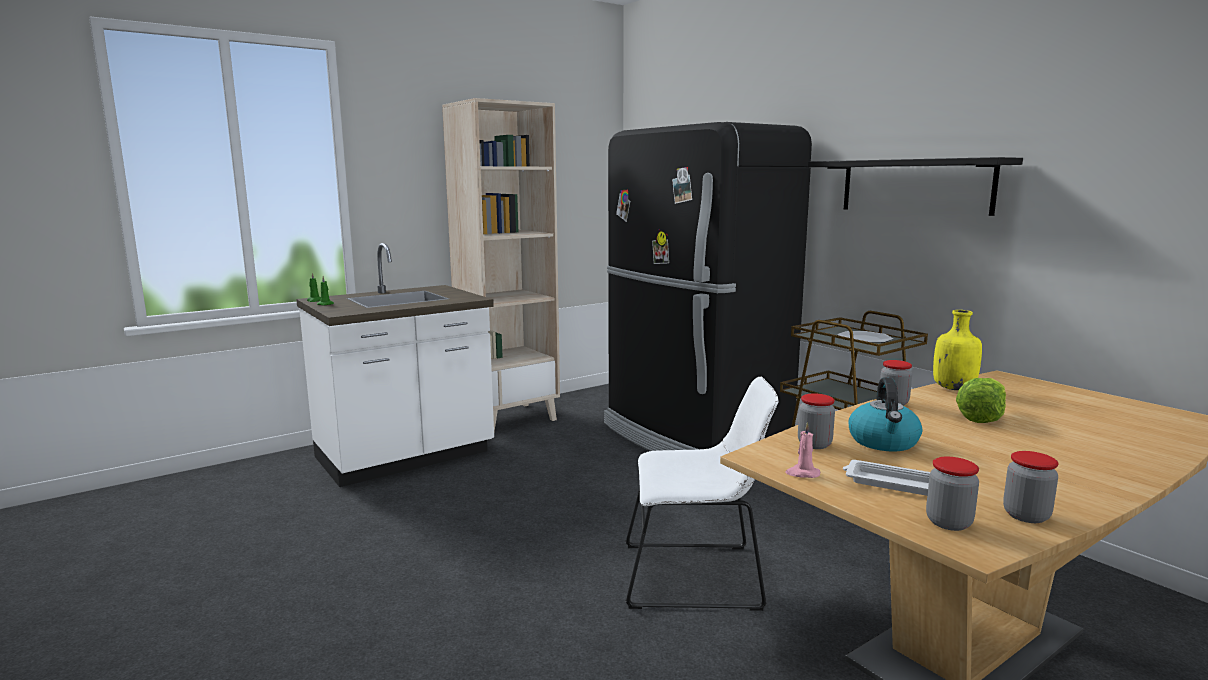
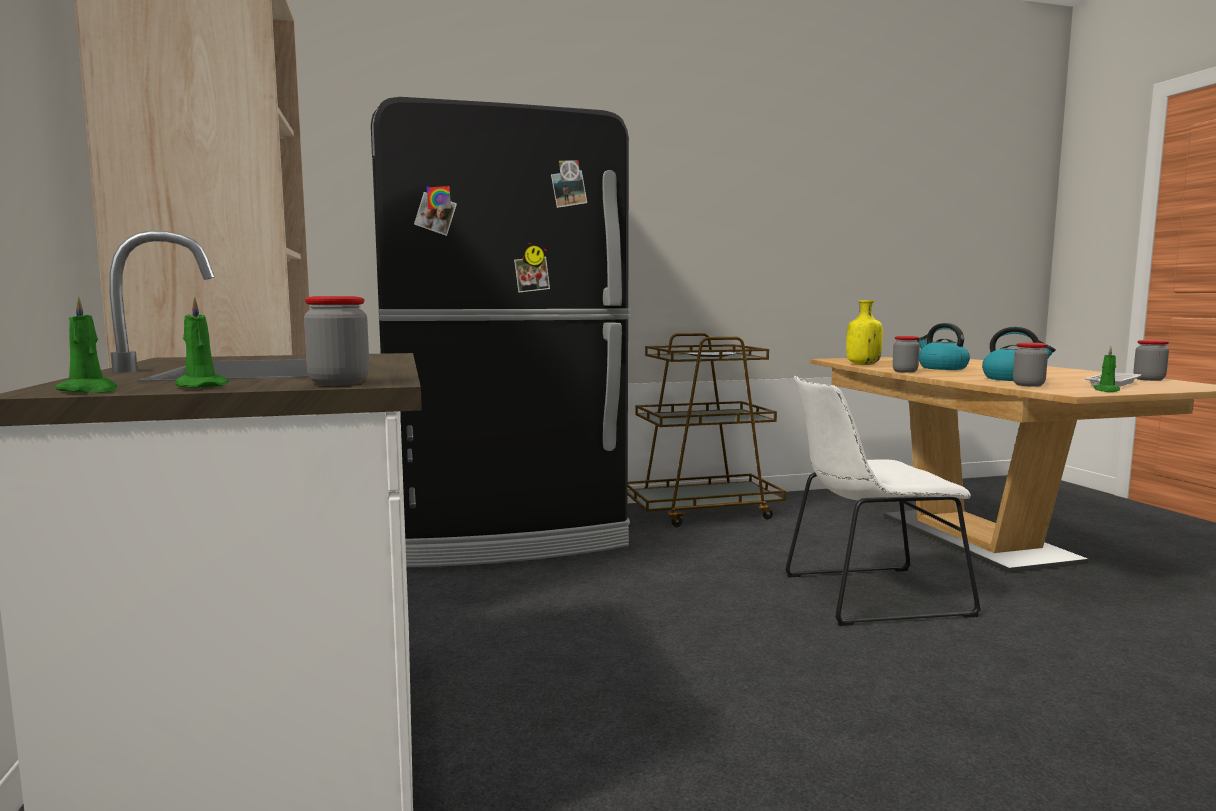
camera: 70 degrees left, 5 degrees down
white chair [625,376,779,611] -> white chair turned 120 degrees counterclockwise [785,376,981,626]
pink candle [786,422,820,478] -> green candle [1093,346,1120,392]
black shelf [808,157,1023,216] -> none
jar [926,457,979,531] -> jar moved to [304,296,369,386]
lettuce [956,378,1006,423] -> kettle [917,323,970,370]

